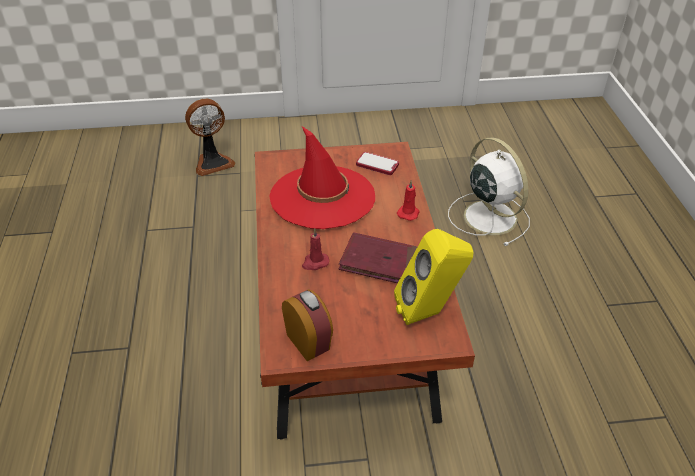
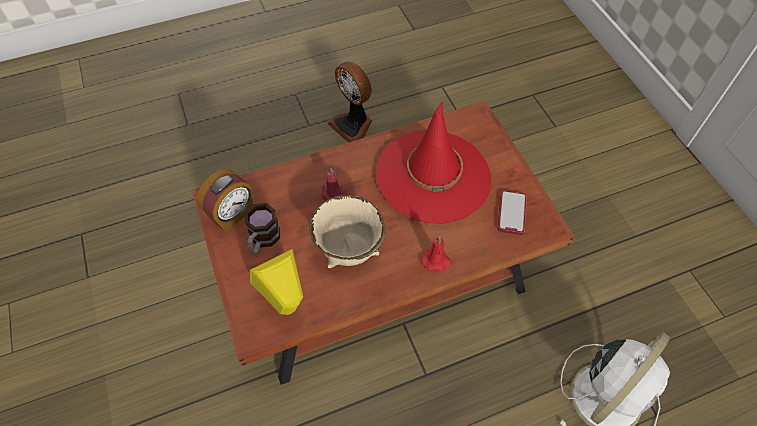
camera: 75 degrees right, 15 degrees up
fan [185,99,236,176] -> fan moved to [327,61,372,143]
red book [338,232,417,283] -> beige bowl [309,195,385,268]
none -> mug [245,203,280,254]

